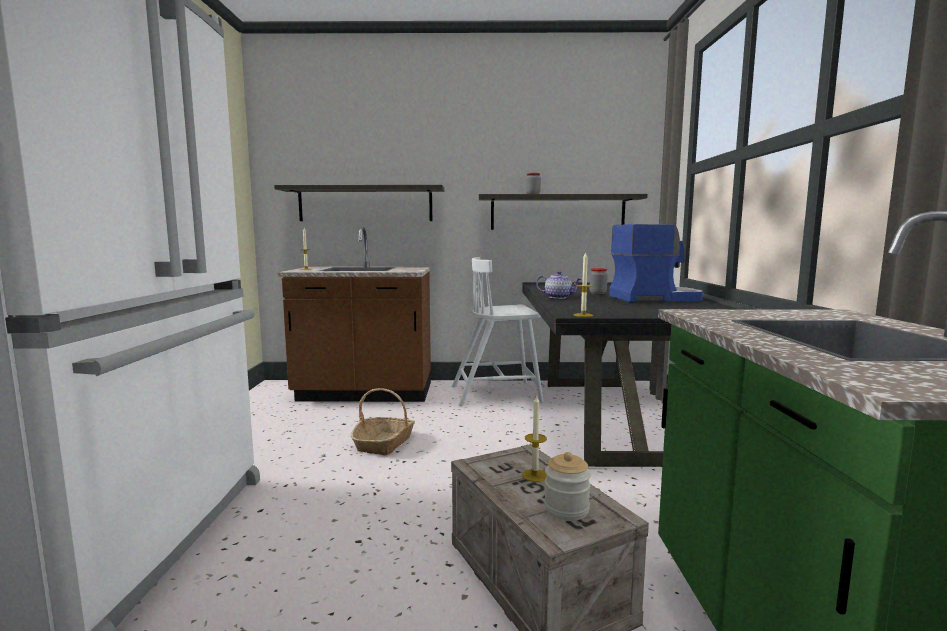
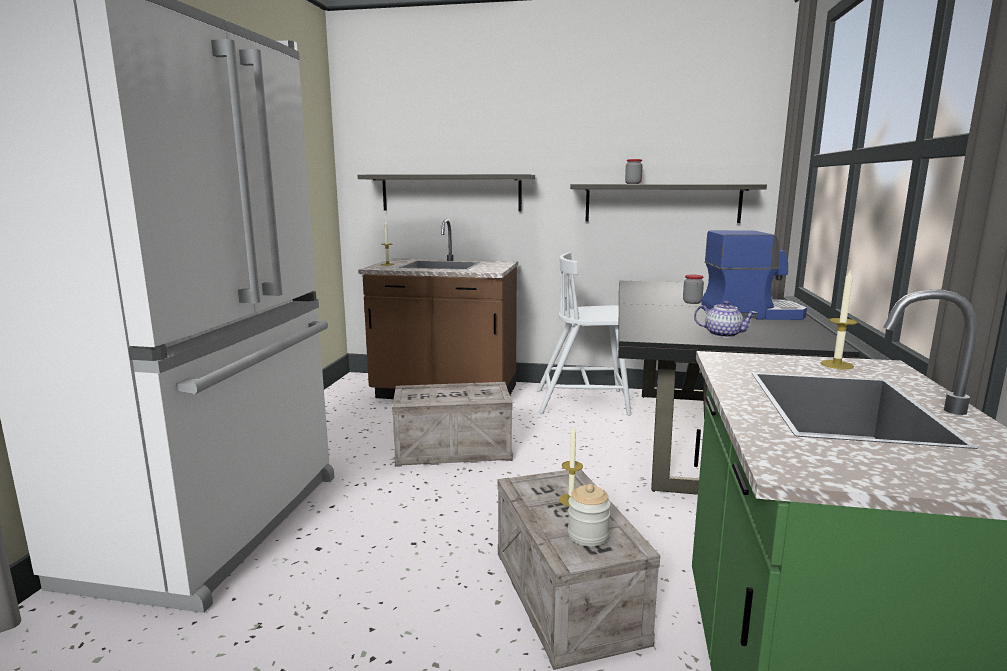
camera: 10 degrees right, 5 degrees up
basket [351,388,415,456] -> crate [392,382,513,467]
teapot [536,271,581,299] -> teapot moved to [694,301,757,338]
candle [574,251,593,317] -> candle moved to [820,271,858,369]

